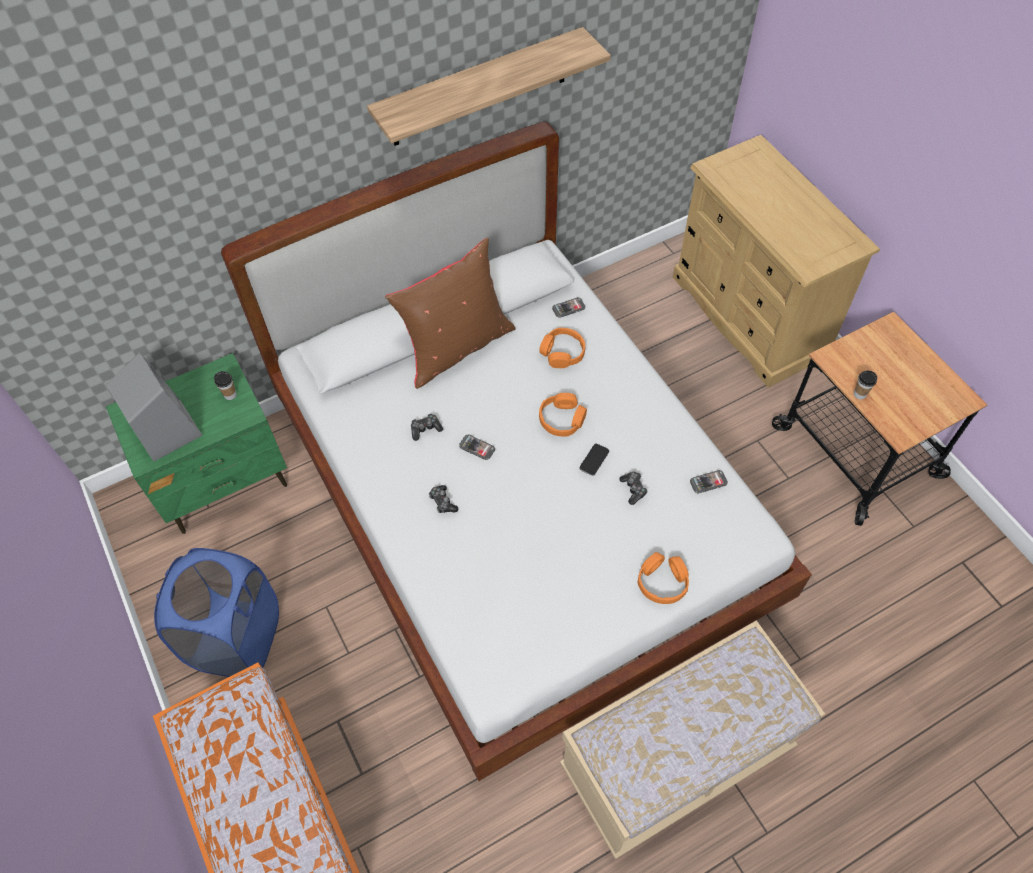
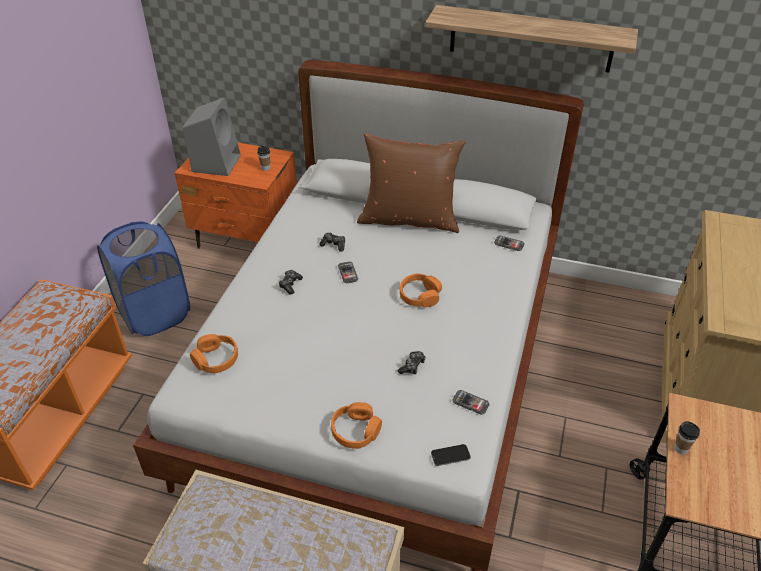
camera: 45 degrees right, 15 degrees down
green nightstand [106,353,287,534] -> orange nightstand [175,142,297,249]
orange headphones [539,328,585,368] -> orange headphones moved to [190,334,238,374]
phone [580,444,609,476] -> phone moved to [431,444,471,466]

